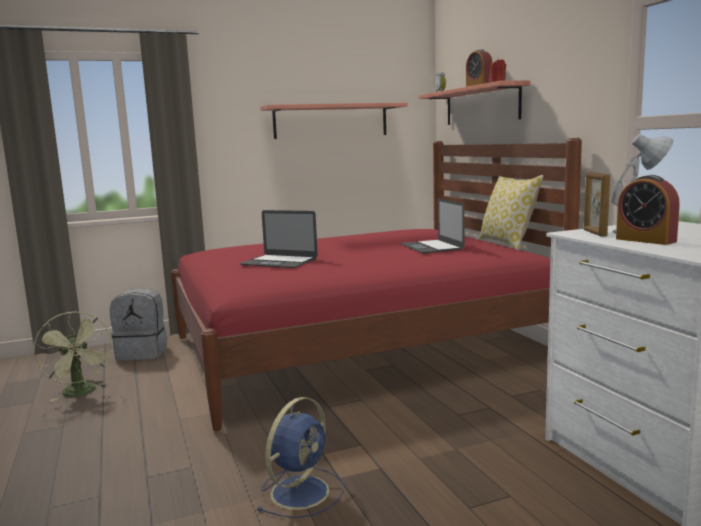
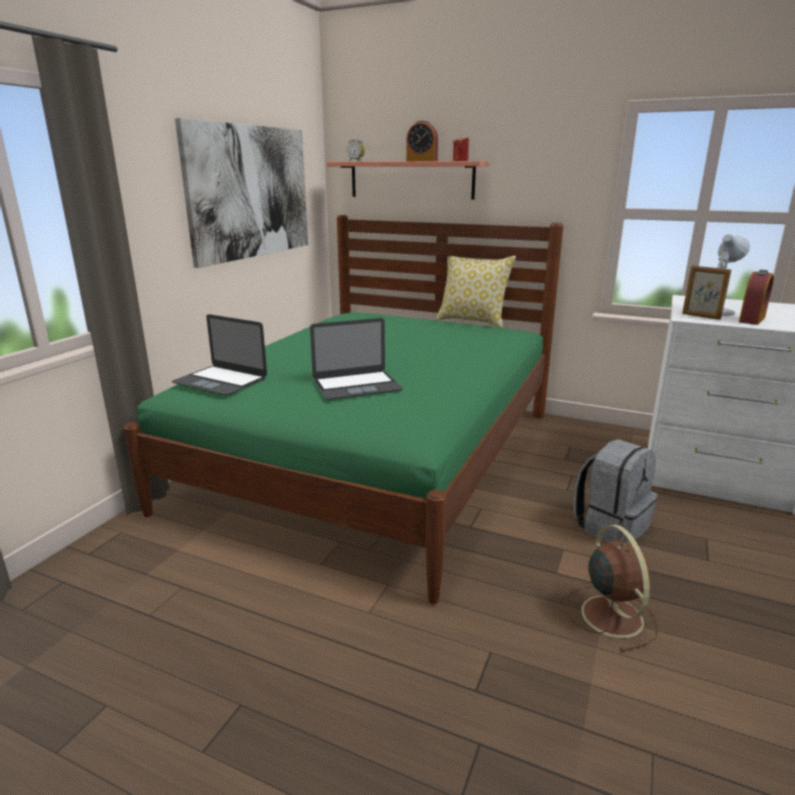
camera: 45 degrees left, 10 degrees up
green fan [33,312,112,401] -> none
grey backpack [110,288,167,360] -> grey backpack moved to [573,439,658,544]
red bed [171,138,582,431] -> green bed [124,215,563,604]
blue fan [256,397,344,518] -> brown fan [564,525,659,653]
shelf [260,103,407,139] -> picture [175,118,308,268]
laptop [400,199,464,253] -> laptop moved to [172,314,267,395]
alarm clock [616,175,680,245] -> alarm clock turned 60 degrees counterclockwise [739,270,774,325]

